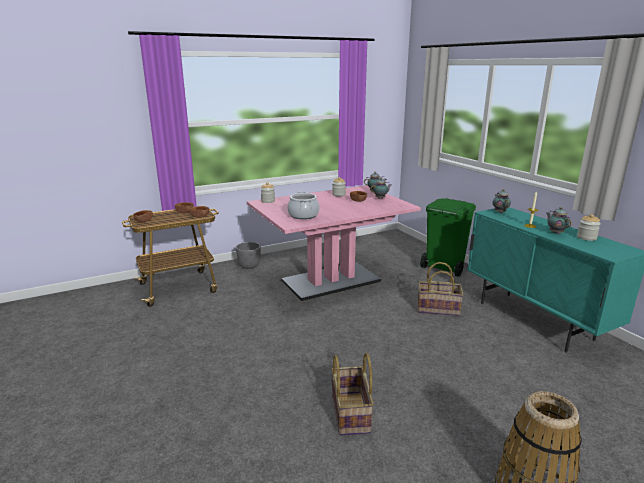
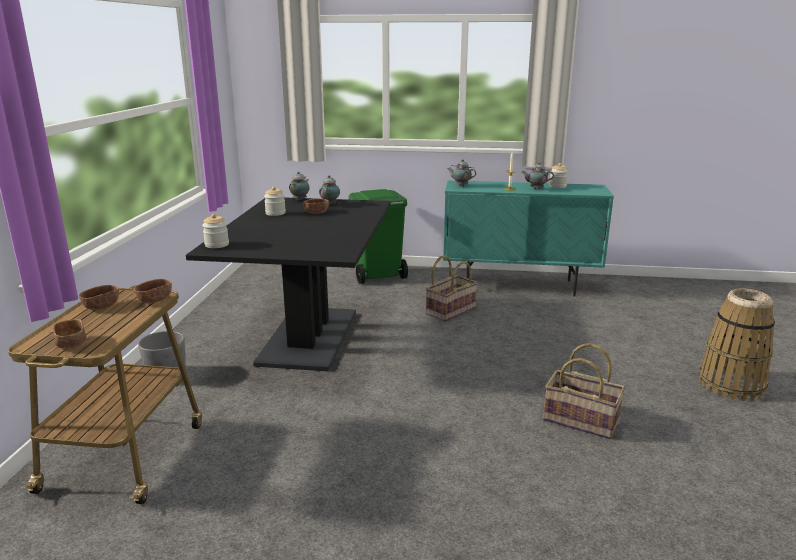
camera: 55 degrees left, 0 degrees up
pink dining table [247,185,421,301] -> black dining table [186,198,391,371]
cooking pot [287,191,319,219] -> none

